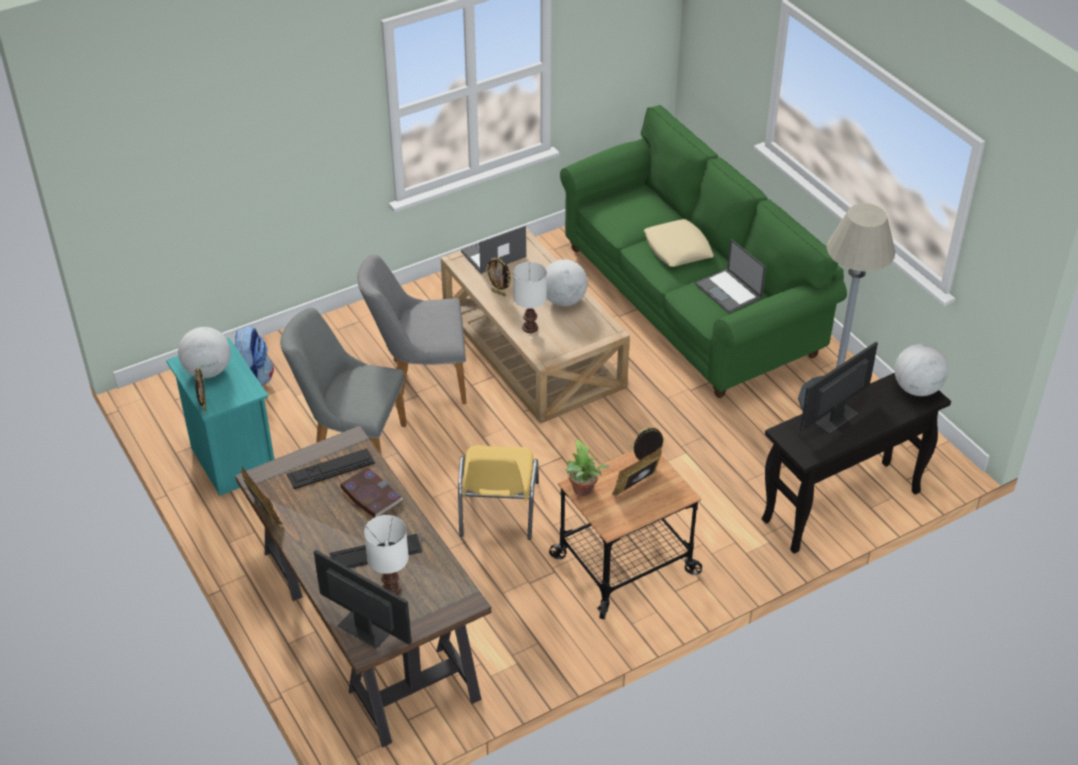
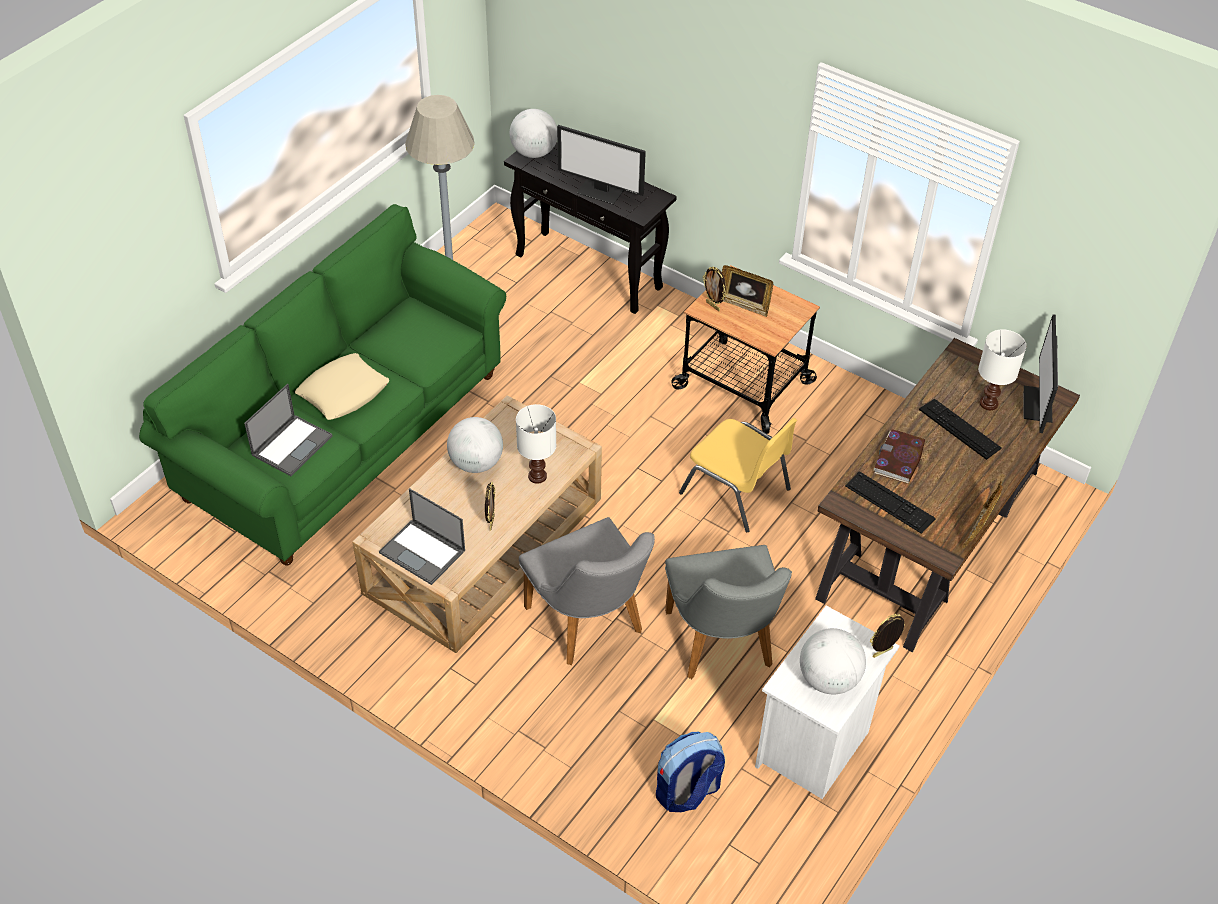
camera: 115 degrees left, 5 degrees up
turquoise nightstand [166,338,274,496] -> white nightstand [755,606,899,799]
yellow chair [458,445,539,540] -> yellow chair turned 60 degrees clockwise [679,418,797,532]
potted plant [566,439,610,496] -> none
laptop [695,239,766,313] -> laptop moved to [244,384,333,476]

